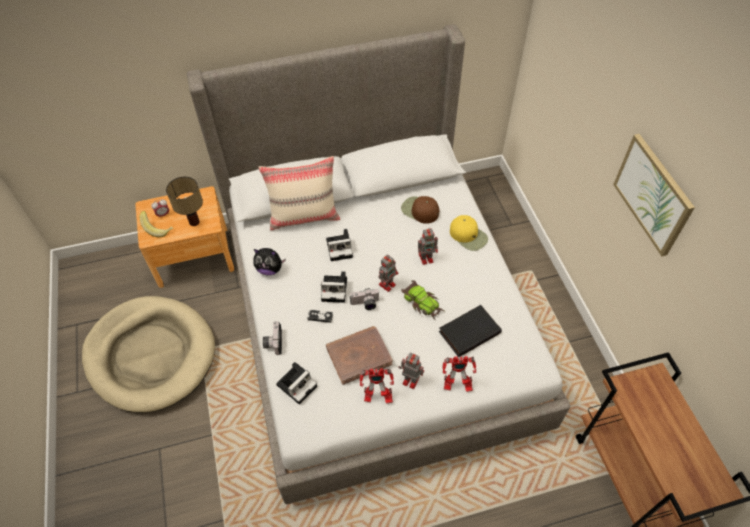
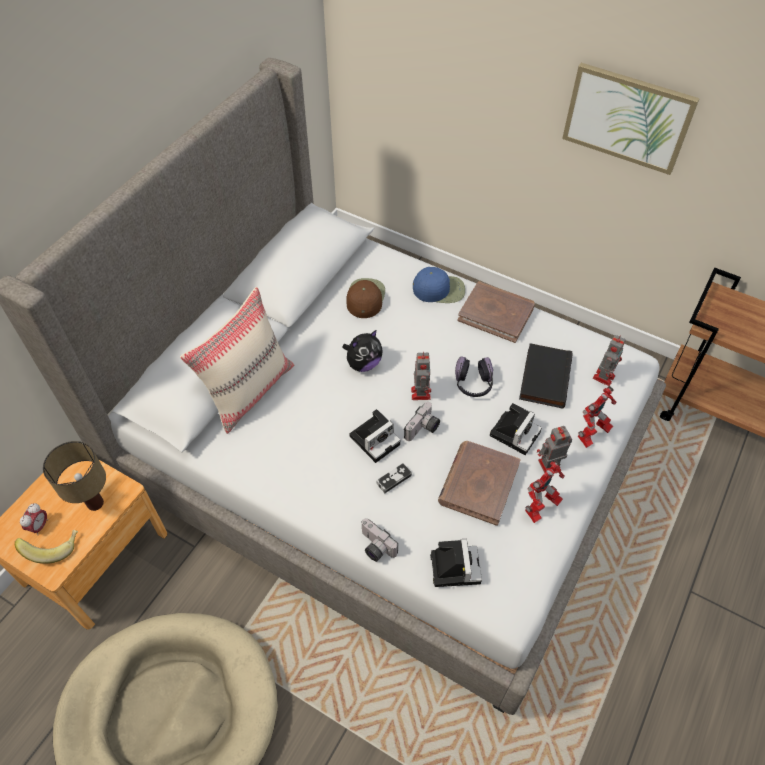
camera: 45 degrees left, 0 degrees up
plush toy [254,248,286,275] -> plush toy moved to [342,330,383,372]
camera [326,229,353,261] -> camera moved to [490,403,542,455]
brown cap [401,196,439,224] -> brown cap turned 105 degrees clockwise [346,278,385,318]
toy car [401,280,444,319] -> headphones [455,356,493,397]
toy robot [418,228,438,265] -> toy robot moved to [593,335,626,386]
yellow cap [450,215,488,251] -> blue cap [413,267,465,303]
none -> brown book [458,281,535,343]

